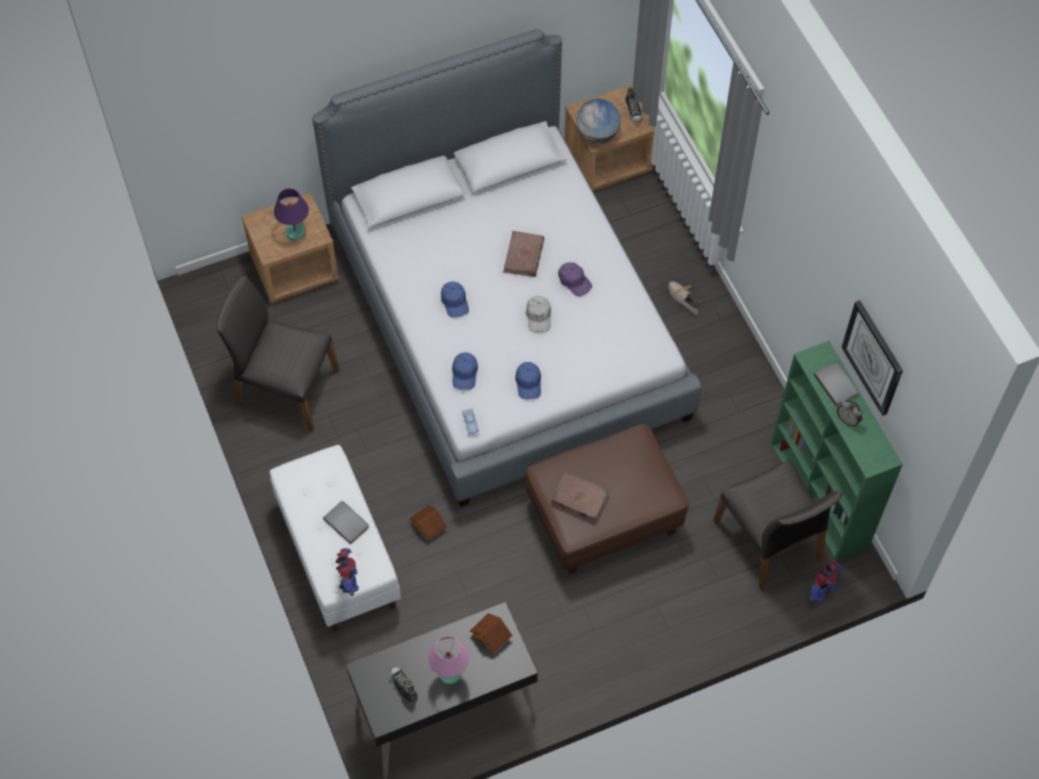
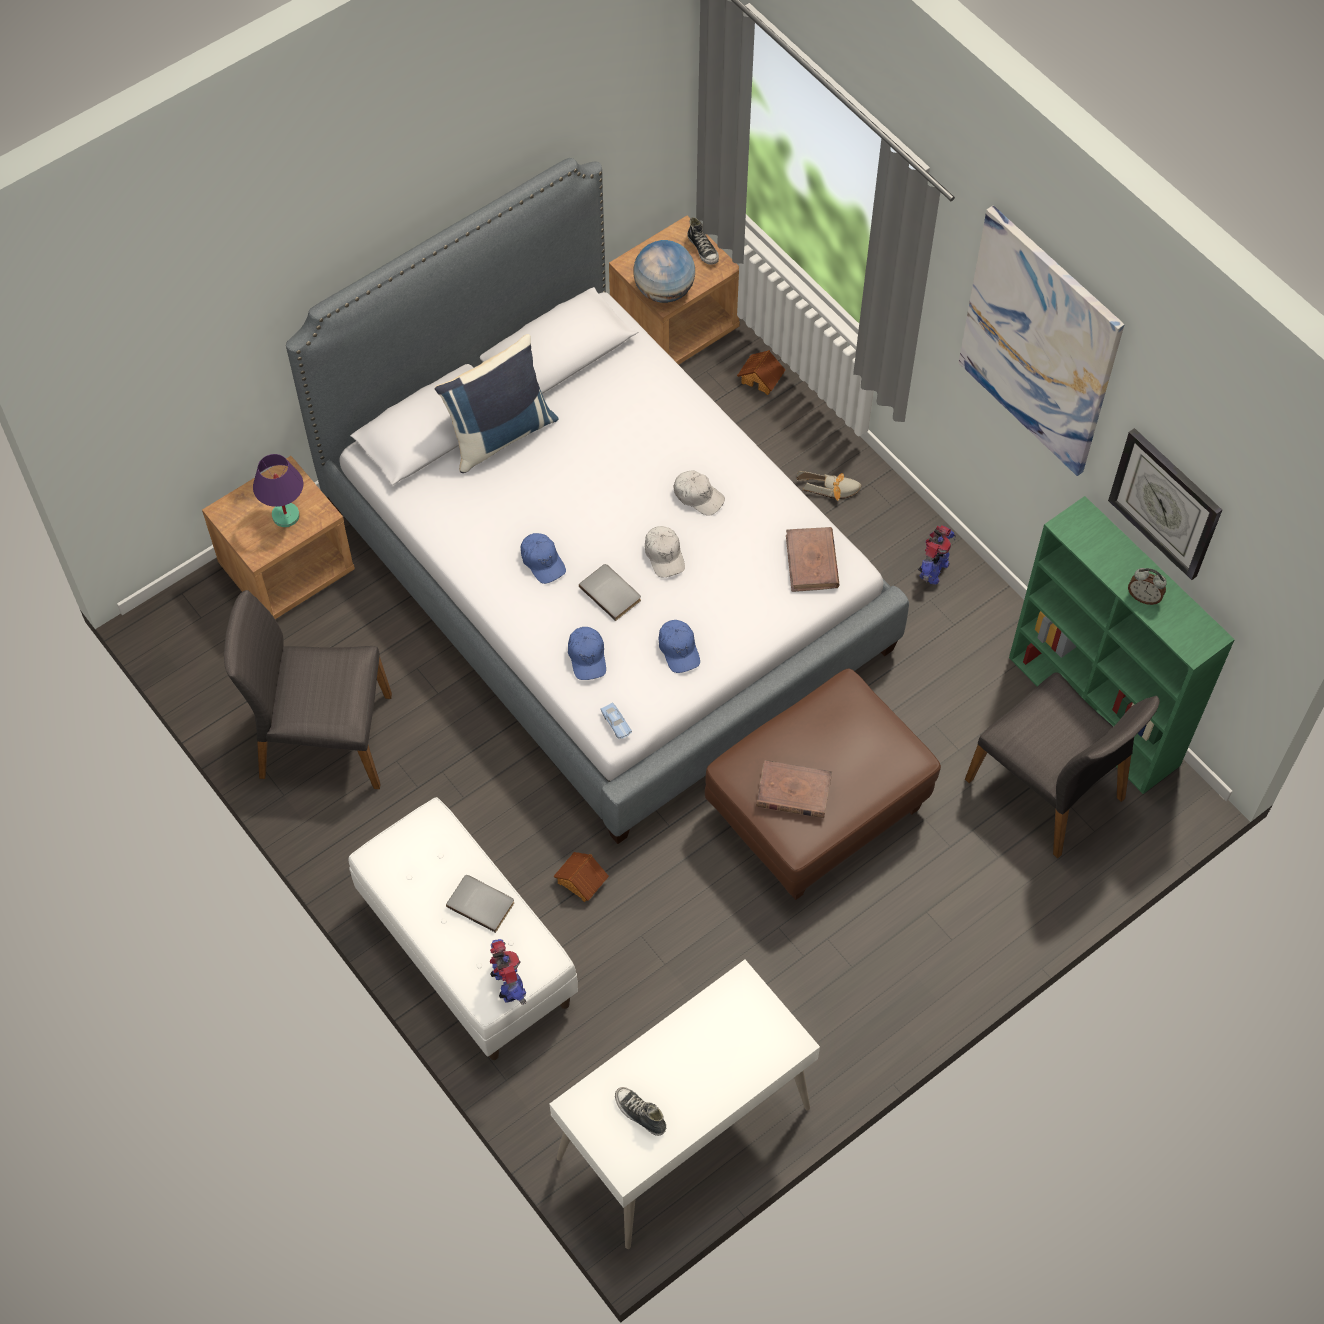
camera: 15 degrees left, 0 degrees up
black desk [346,602,538,779] -> white desk [549,960,820,1249]
pink table lamp [428,636,469,685] -> none
toy house [470,613,513,654] -> toy house moved to [737,350,785,395]
brown book [503,231,544,277] -> brown book moved to [786,527,840,592]
purple cap [558,262,592,296] -> white cap [674,471,725,516]
shoe [668,281,702,317] -> shoe turned 150 degrees clockwise [797,471,862,501]
toy robot [810,562,844,603] -> toy robot moved to [918,525,956,585]
grey book [814,362,859,406] -> grey book moved to [579,564,641,621]
none -> blue pillow [435,334,558,473]
none -> picture [958,206,1124,476]

